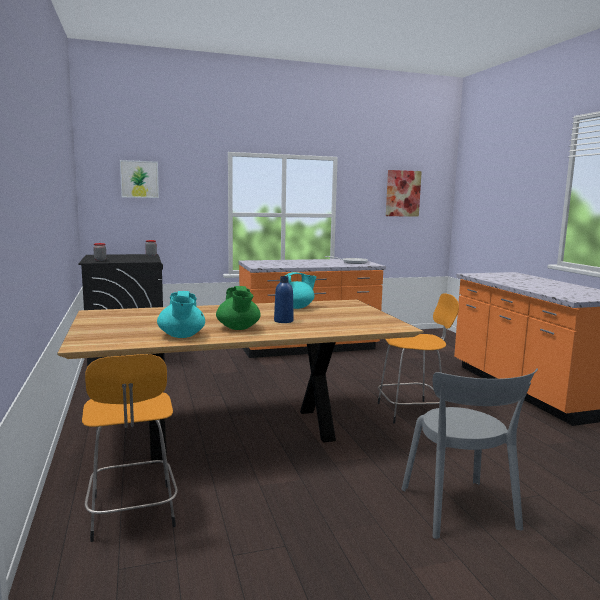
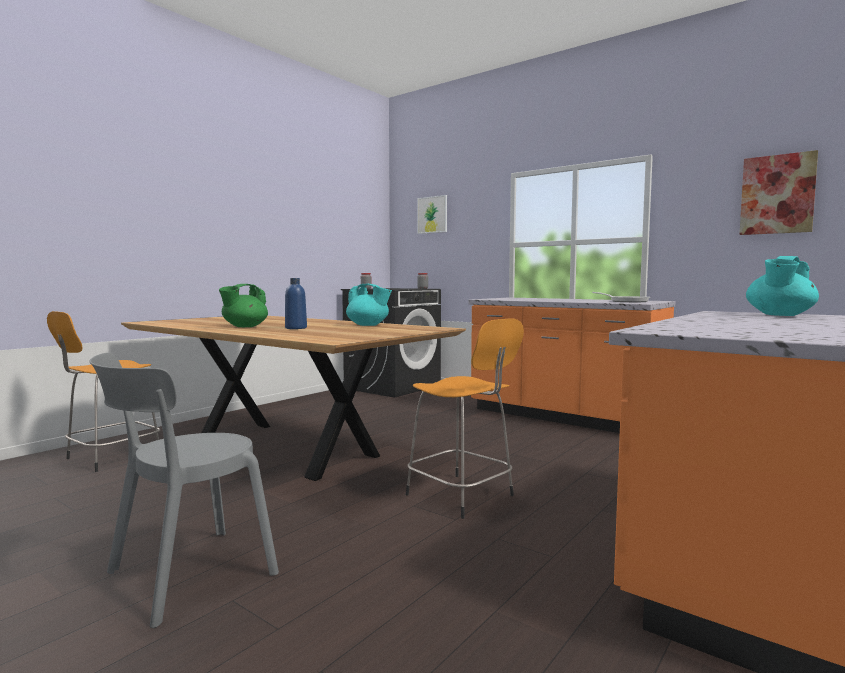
camera: 55 degrees right, 5 degrees down
turquoise teapot [157,291,205,338] -> turquoise teapot moved to [746,256,819,316]

